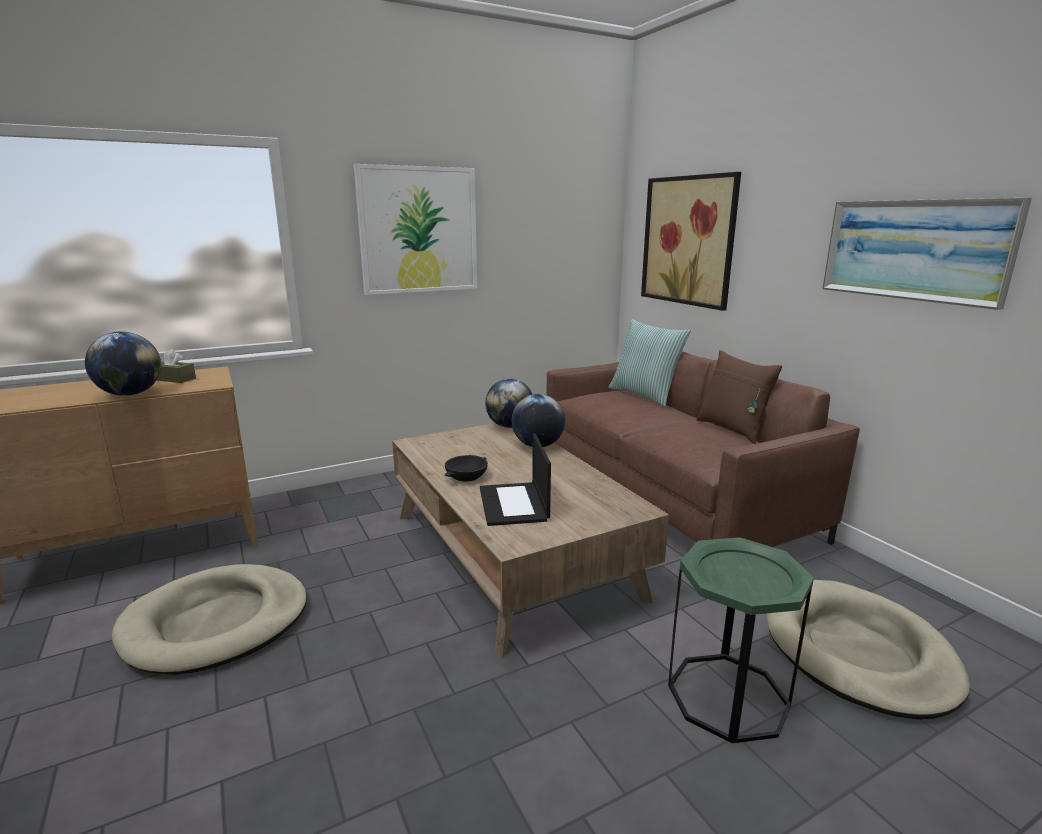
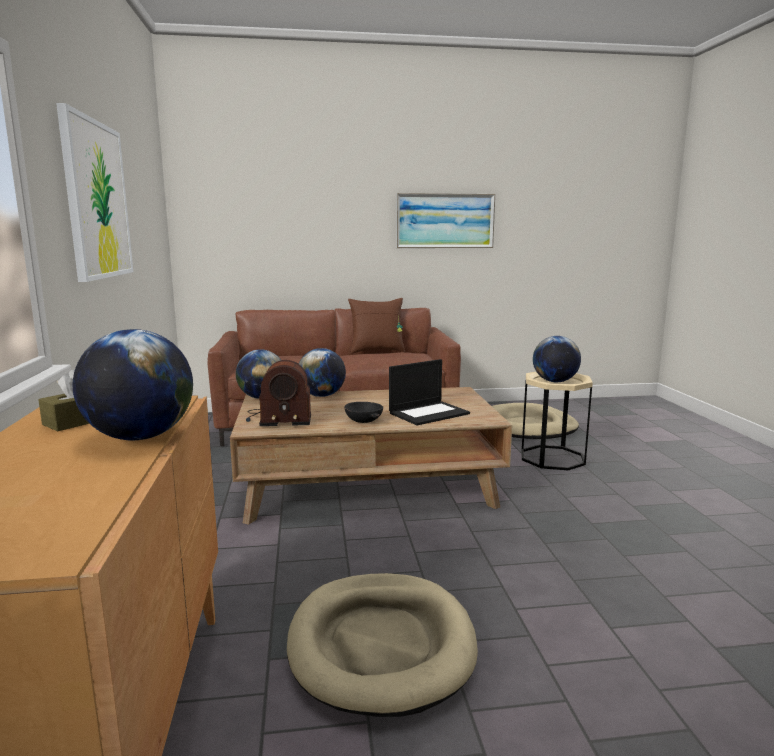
camera: 70 degrees left, 5 degrees down
laptop [480,433,551,526] -> laptop turned 45 degrees counterclockwise [389,359,470,425]
pillow [609,319,691,407] -> none
picture [641,172,741,311] -> none
green side table [668,537,814,743] -> beige side table [521,372,593,470]
none -> radio [246,360,311,426]
none -> globe [533,336,581,382]

